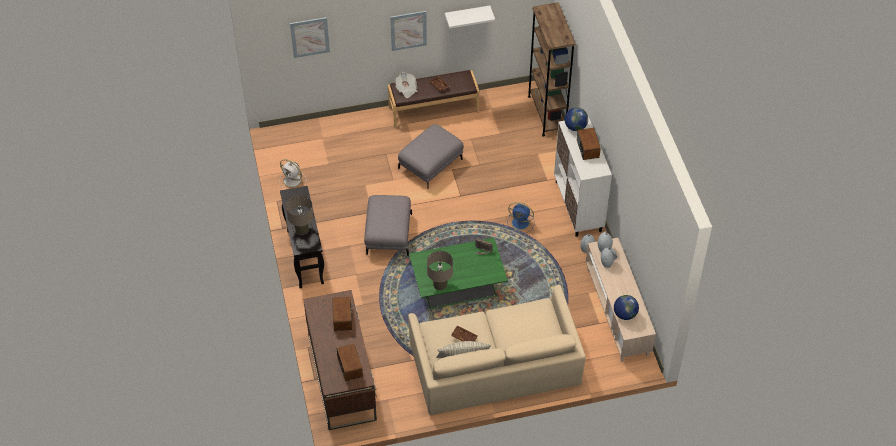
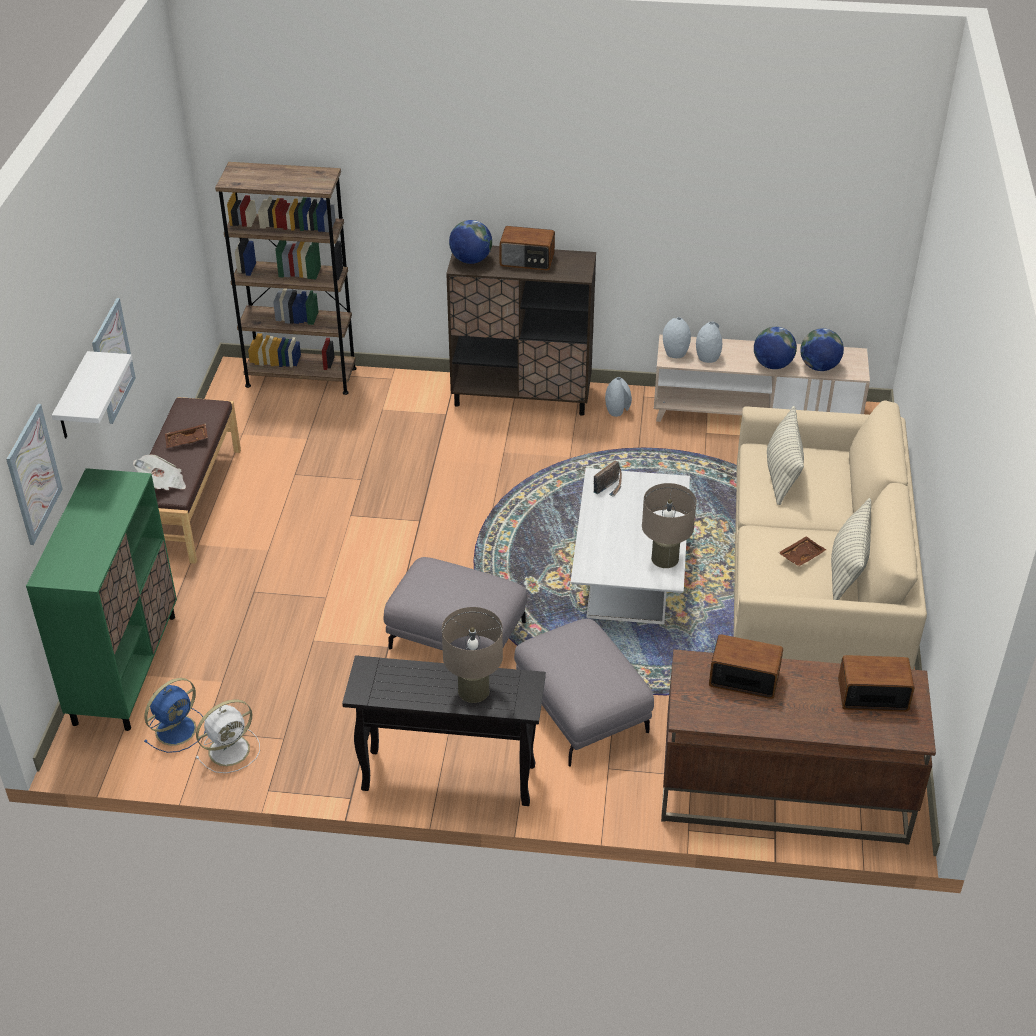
camera: 70 degrees left, 10 degrees down
grey ottoman [398,124,464,189] -> grey ottoman moved to [514,619,654,767]
green coffee table [409,238,508,309] -> white coffee table [571,468,690,624]
white shelf [445,5,495,29] -> white shelf moved to [52,351,132,438]
blue fan [507,202,535,233] -> blue fan moved to [143,678,205,753]
white cabinet [554,116,612,237] -> brown cabinet [446,246,596,416]
none -> green cabinet [26,468,177,731]
none -> globe [754,327,797,369]
none -> pillow [767,406,804,505]

